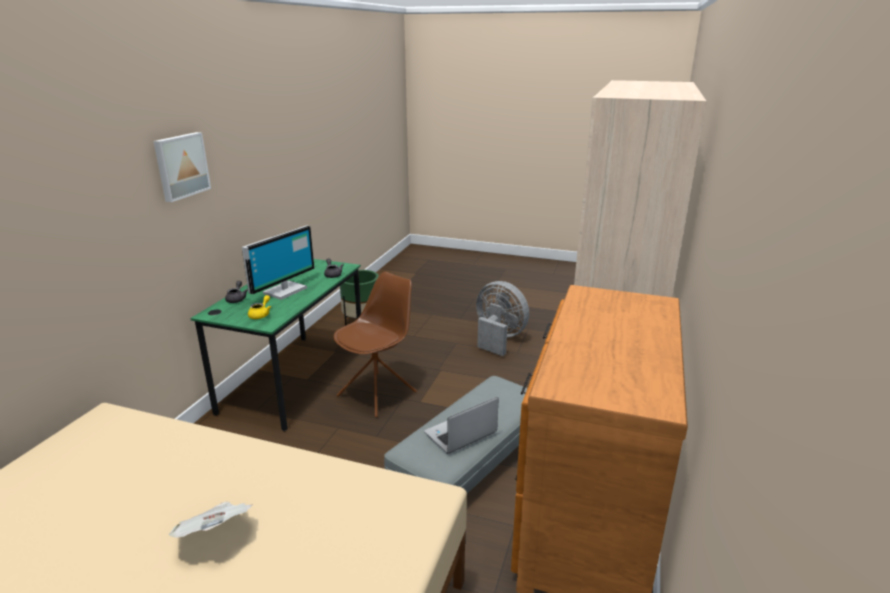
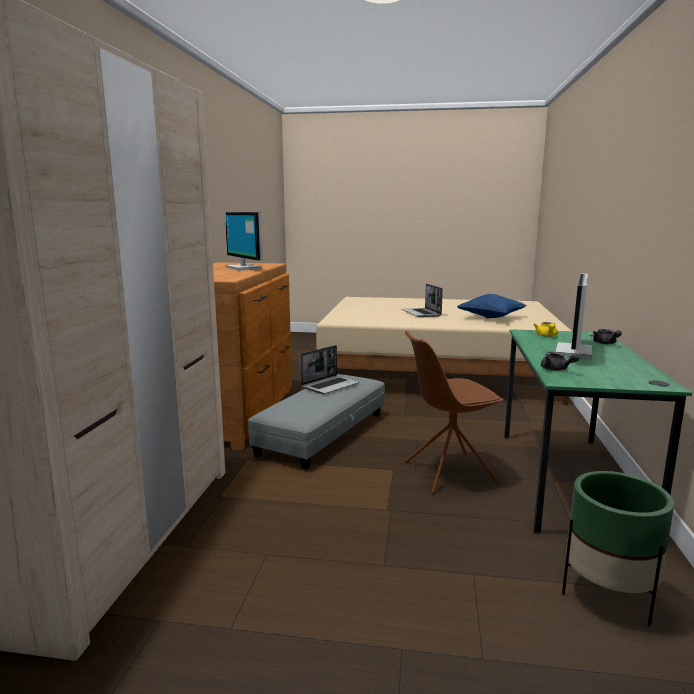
camera: 170 degrees right, 10 degrees down
picture [153,132,211,202] -> none
newspaper [168,501,252,538] -> laptop [402,284,443,317]
brown chair [333,272,417,417] -> brown chair turned 45 degrees clockwise [405,331,504,494]
grey fan [476,281,529,356] -> none
none -> monitor [225,212,263,271]
none -> blue pillow [457,294,527,319]

